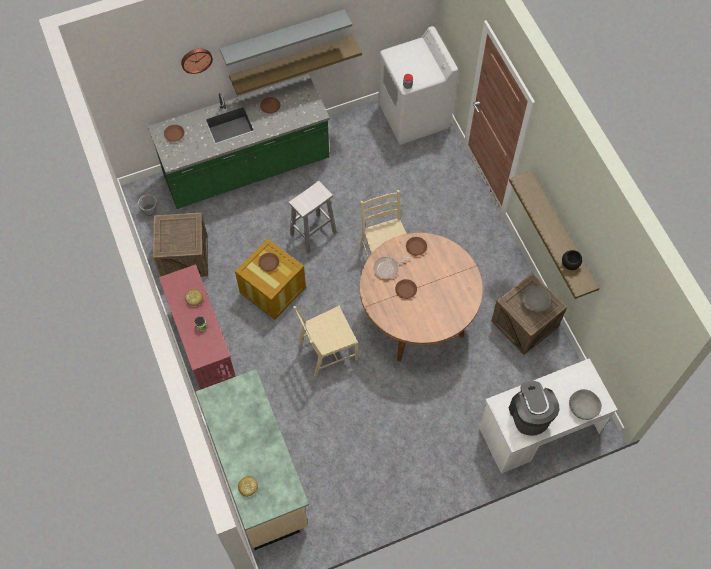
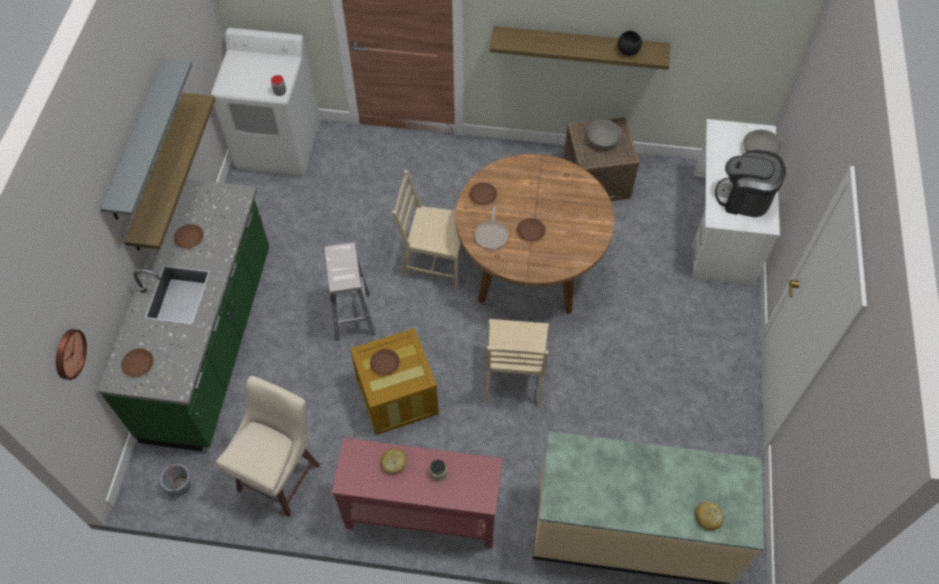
camera: 60 degrees left, 5 degrees down
crate [153,213,208,277] -> beige stool [216,376,320,517]
wall clock [181,49,213,74] -> wall clock moved to [56,329,87,380]

